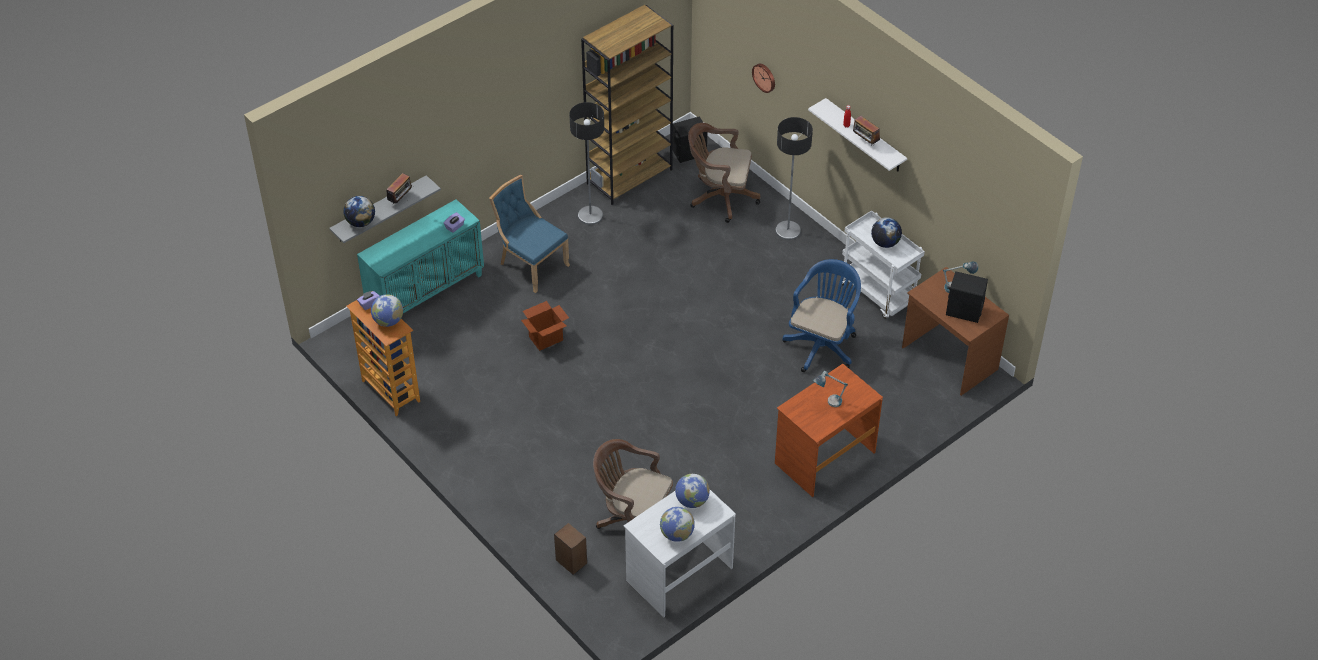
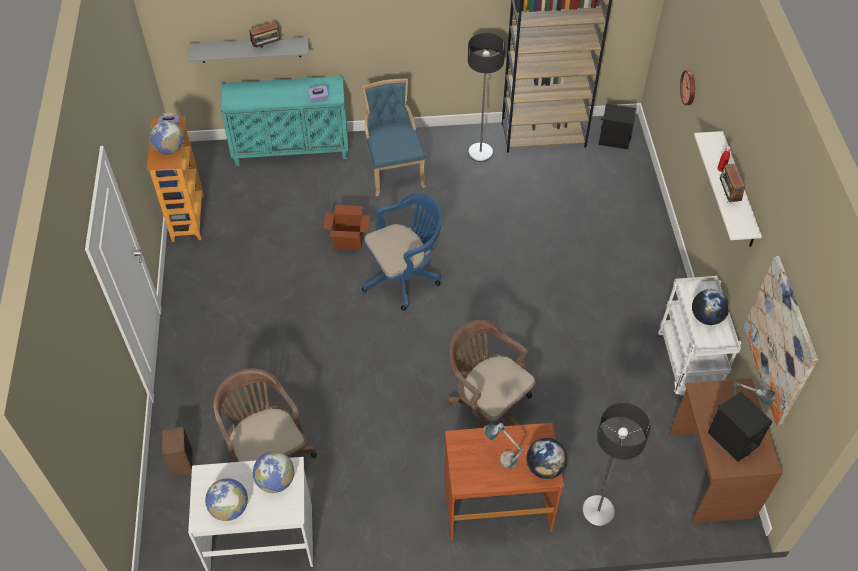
camera: 35 degrees right, 5 degrees up
globe [343,196,375,227] -> globe moved to [526,438,567,479]
brown office chair [688,123,760,223] -> brown office chair moved to [447,320,536,428]
floor lamp [775,117,813,240] -> floor lamp moved to [582,403,651,527]
blue office chair [782,259,861,372] -> blue office chair moved to [362,193,442,311]
none -> picture [744,256,818,425]

